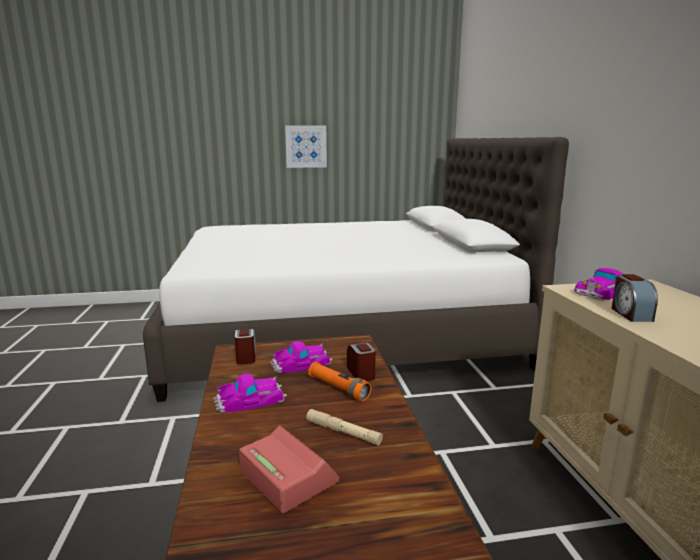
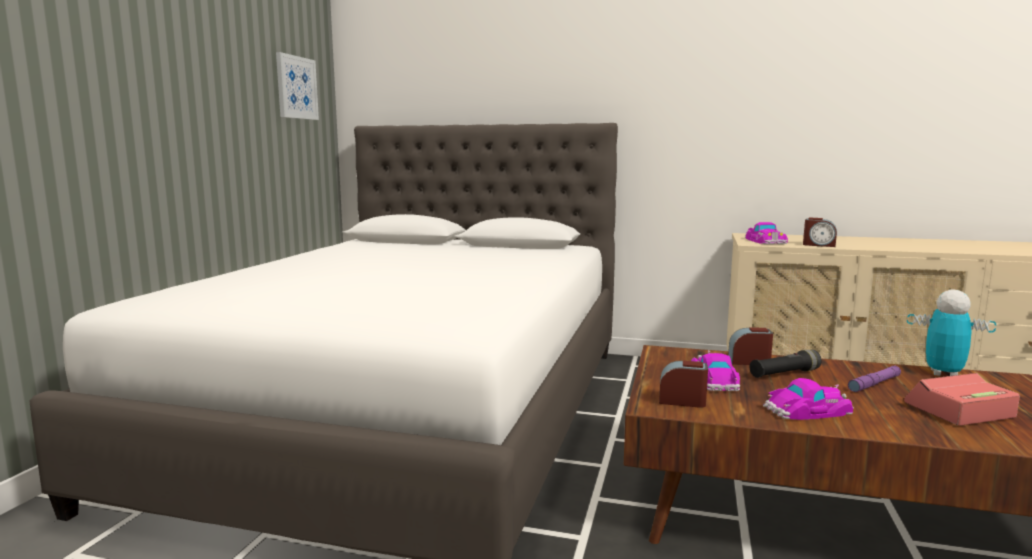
camera: 65 degrees left, 5 degrees down
toy car [213,373,287,412] -> toy car turned 75 degrees clockwise [763,378,854,420]
picture [285,125,327,168] -> picture moved to [276,52,319,120]
beige flashlight [306,409,383,446] -> purple flashlight [848,366,901,392]
orange flashlight [308,362,371,401] -> black flashlight [750,350,822,378]
none -> toy robot [907,289,996,376]

